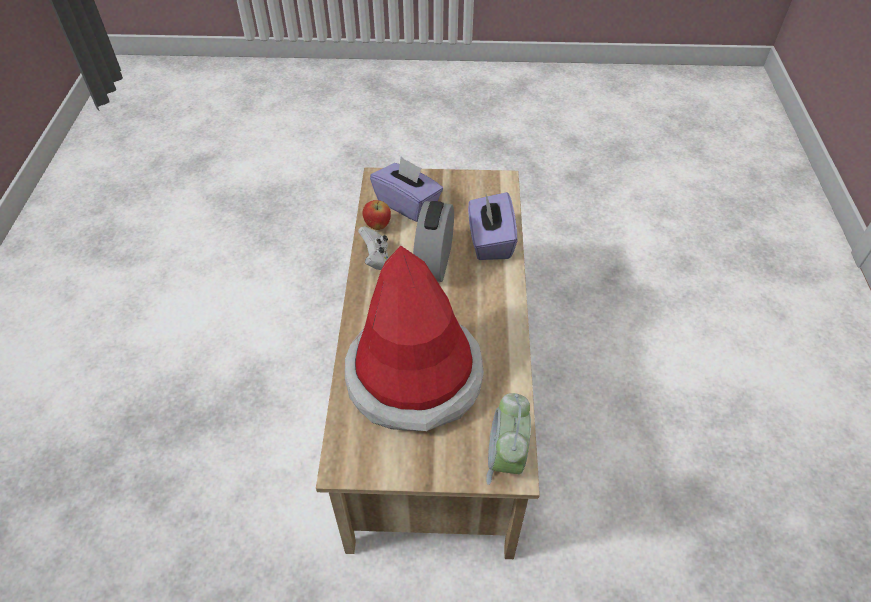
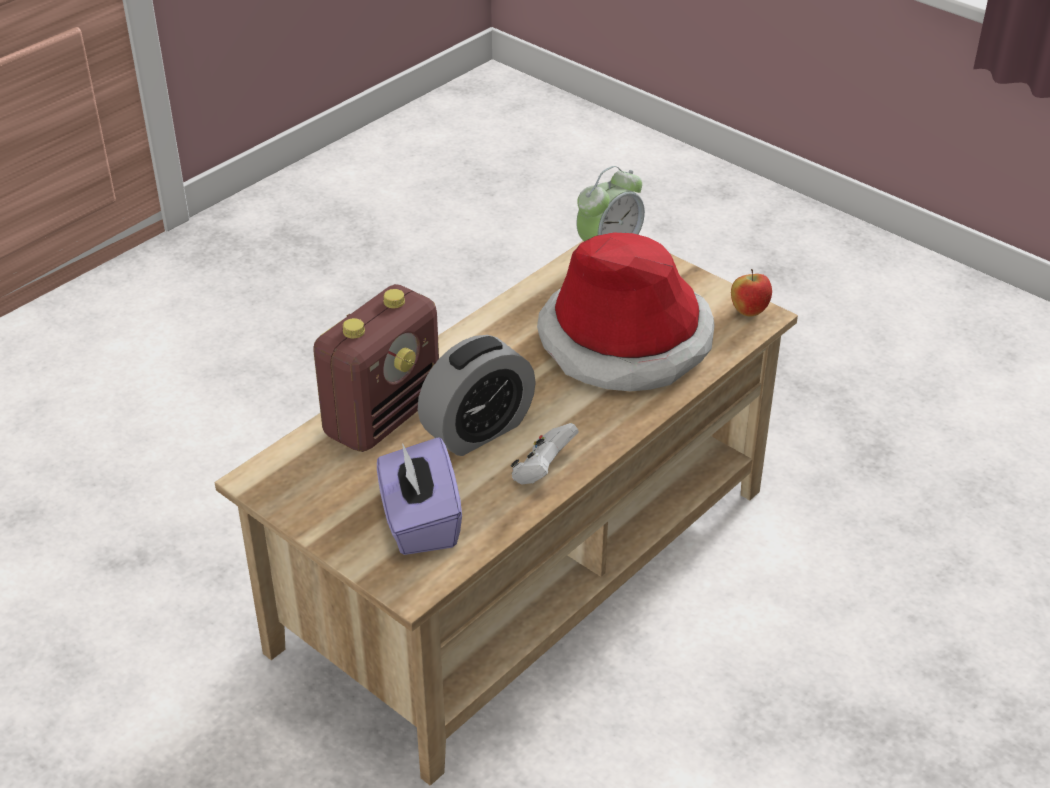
camera: 140 degrees left, 10 degrees down
apple [362,200,391,230] -> apple moved to [731,269,772,316]
purple tissue box [468,192,517,260] -> radio [313,284,439,452]

